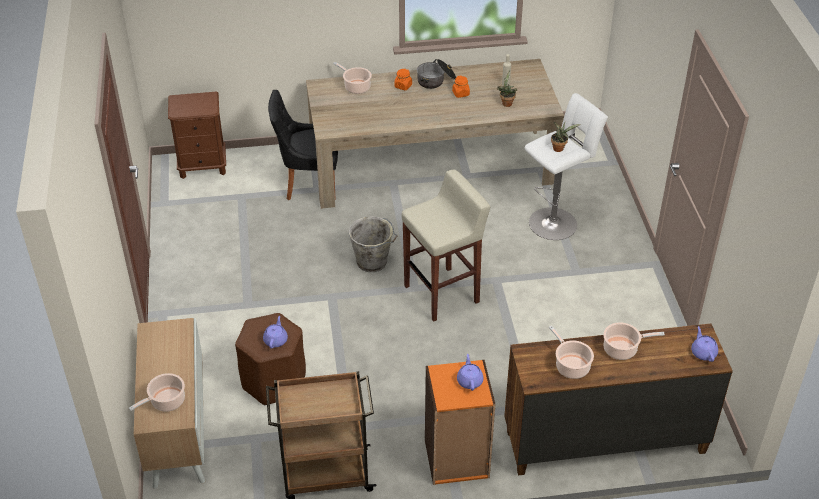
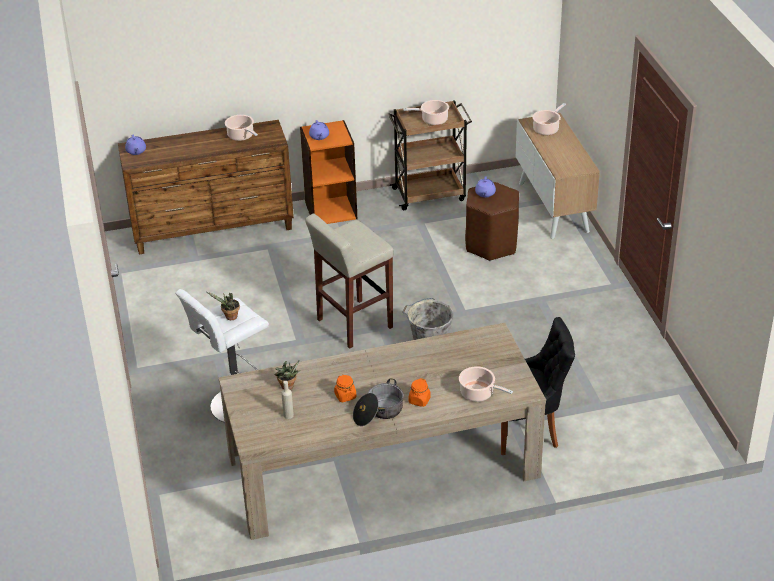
camera: 175 degrees right, 5 degrees down
brown nightstand [168,92,226,179] -> none
cooking pot [603,322,665,360] -> cooking pot moved to [403,100,449,125]

